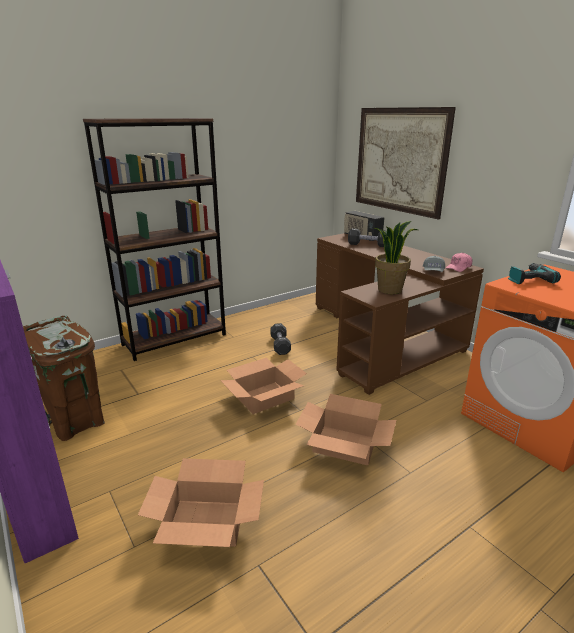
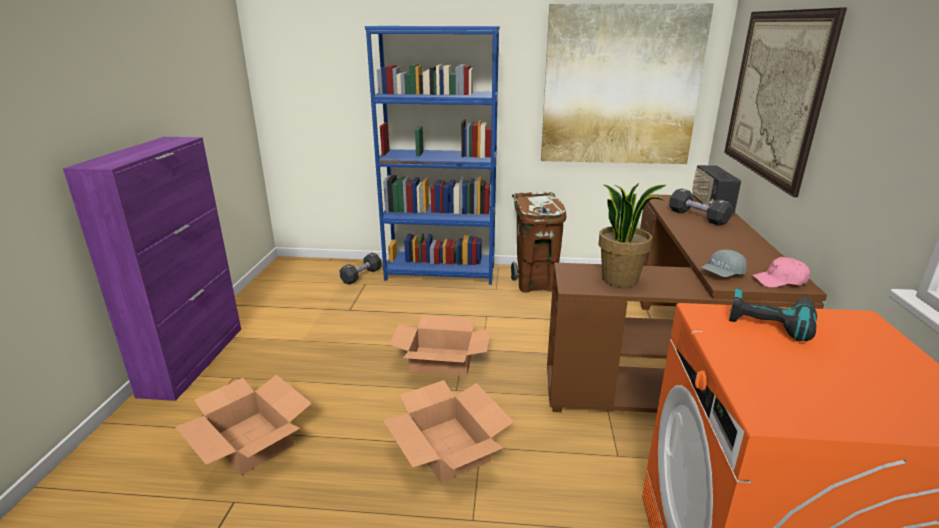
camera: 40 degrees right, 0 degrees up
brown trash can [23,316,105,441] -> brown trash can moved to [511,192,566,293]
brown bookcase [83,118,226,361] -> blue bookcase [365,26,500,285]
black dumbbell [270,323,291,355] -> black dumbbell moved to [339,253,382,285]
none -> picture [541,3,714,164]

